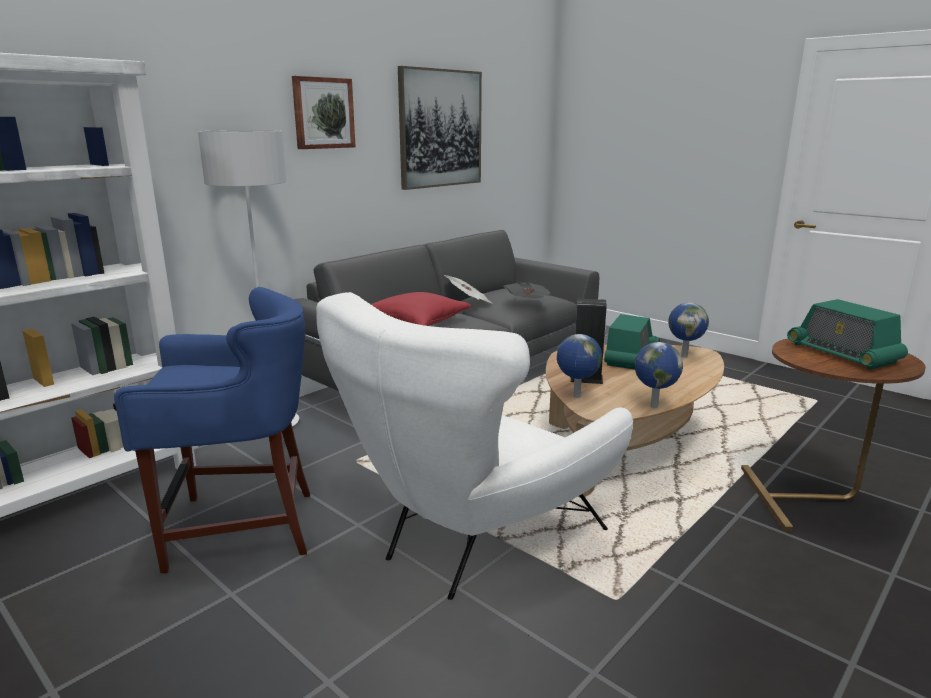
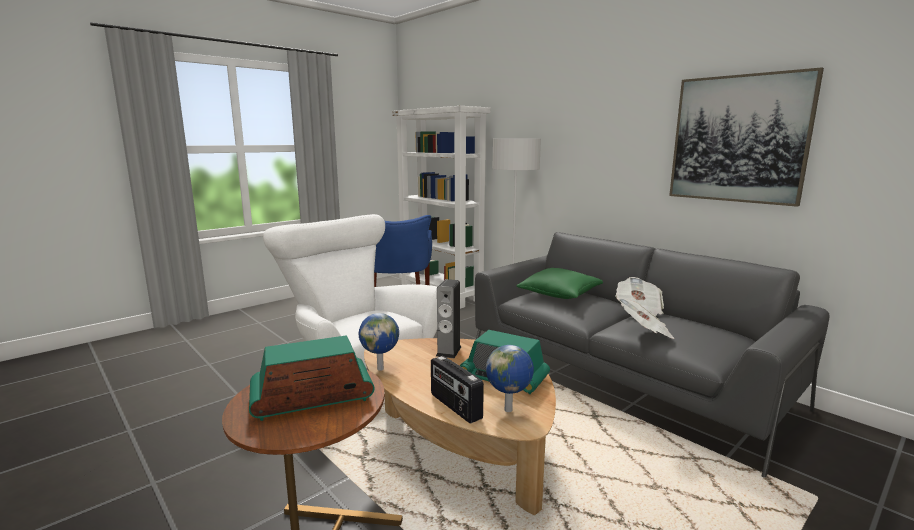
camera: 95 degrees right, 5 degrees down
picture [292,76,356,149] -> none
red pillow [371,292,471,326] -> green pillow [516,268,603,299]
globe [557,334,602,398] -> none
none -> radio [431,356,484,424]

